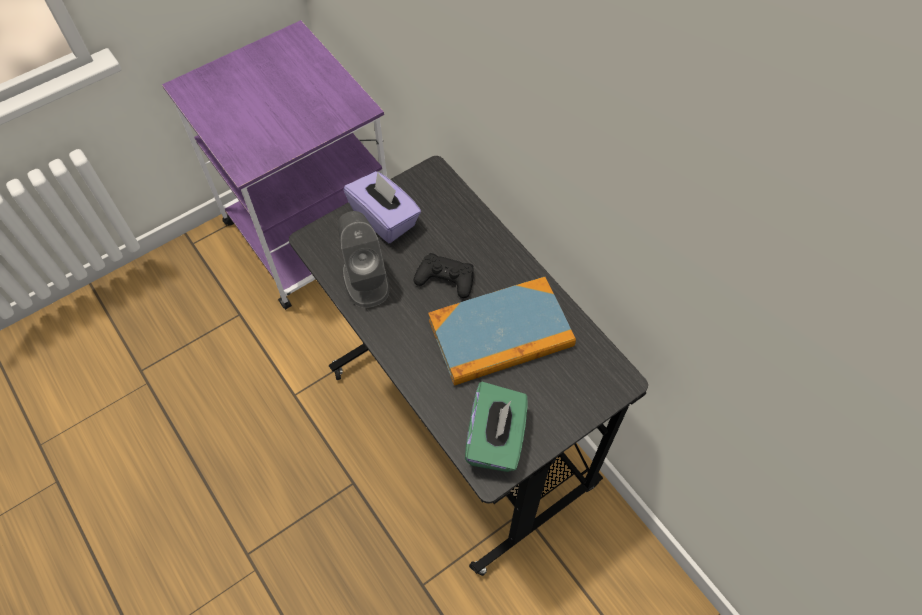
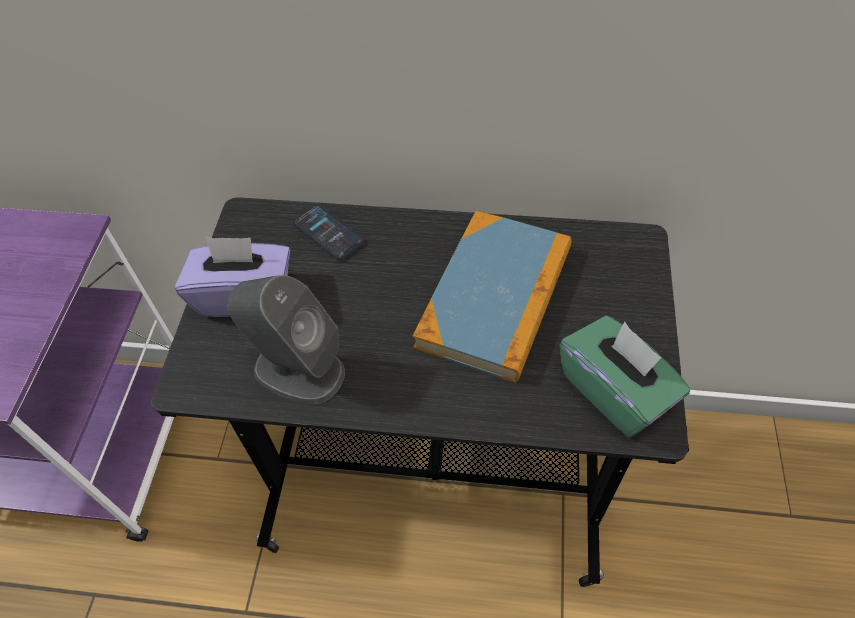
camera: 45 degrees left, 5 degrees down
black game controller [413,253,474,298] -> none
none -> phone [293,205,364,260]

